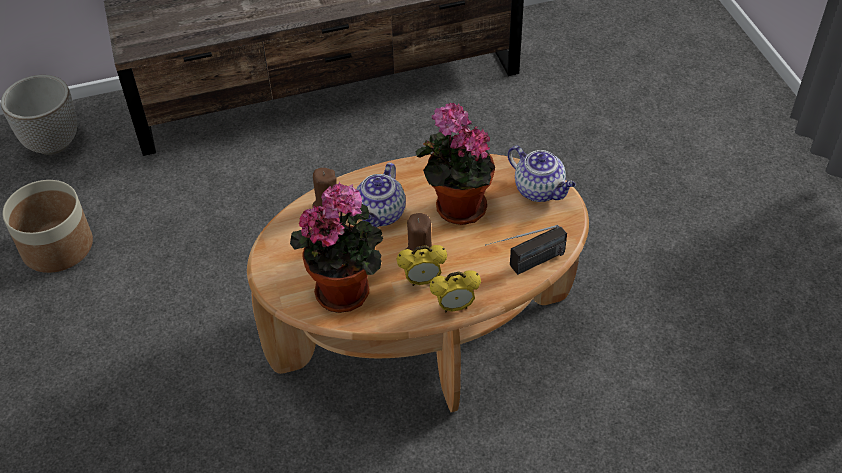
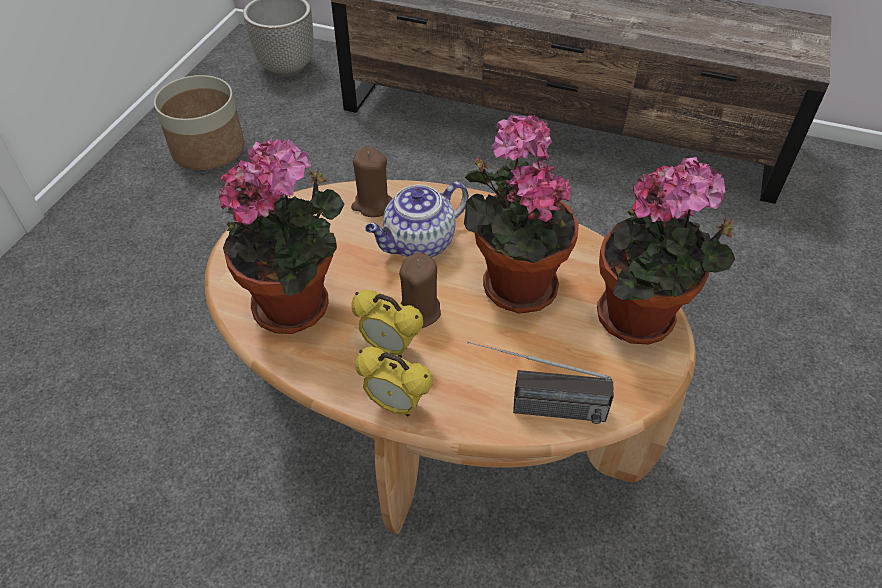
camera: 35 degrees right, 0 degrees up
teapot [508,146,576,202] -> potted plant [597,157,735,344]

